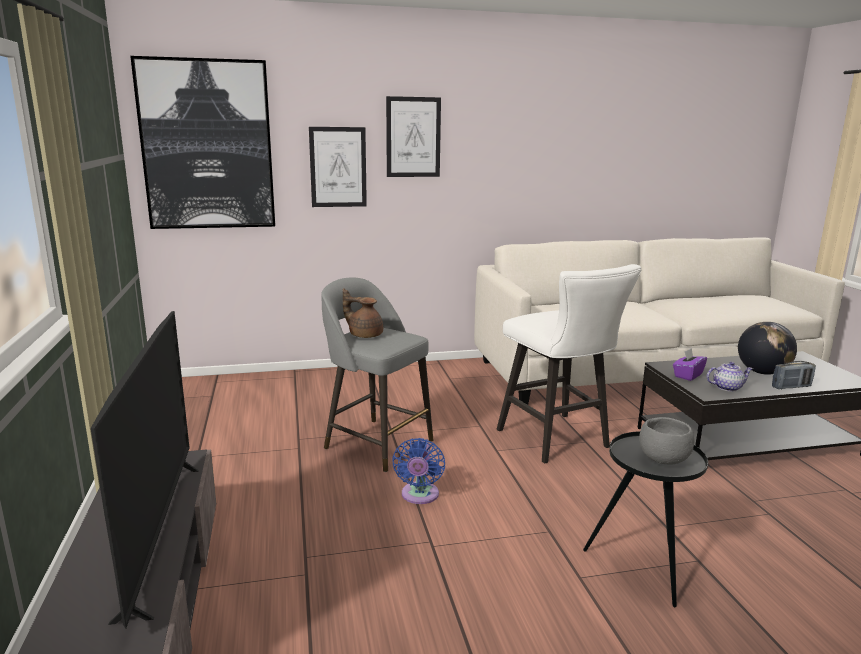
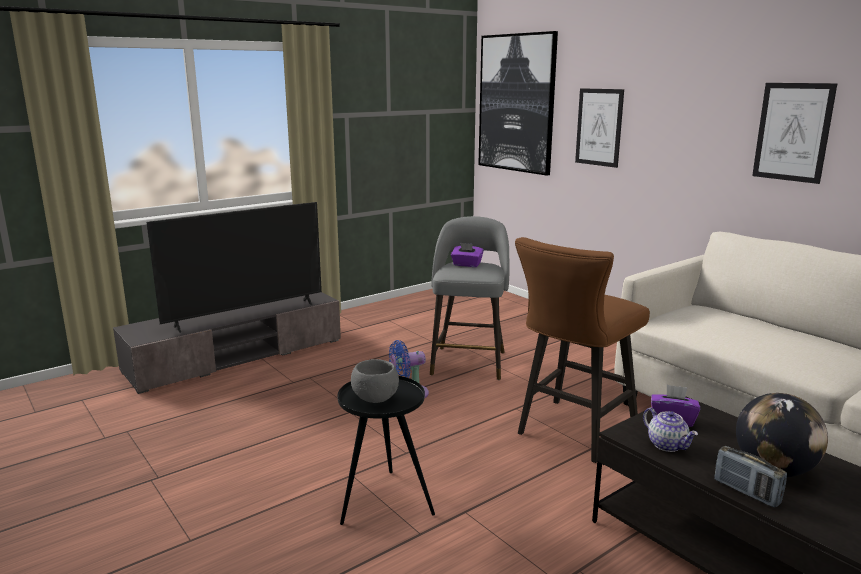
camera: 65 degrees right, 0 degrees up
brown teapot [343,289,383,338] -> purple tissue box [451,243,484,267]
picture [386,96,441,177] -> picture moved to [752,83,837,184]
white stool [497,264,641,463] -> brown stool [515,237,650,463]

